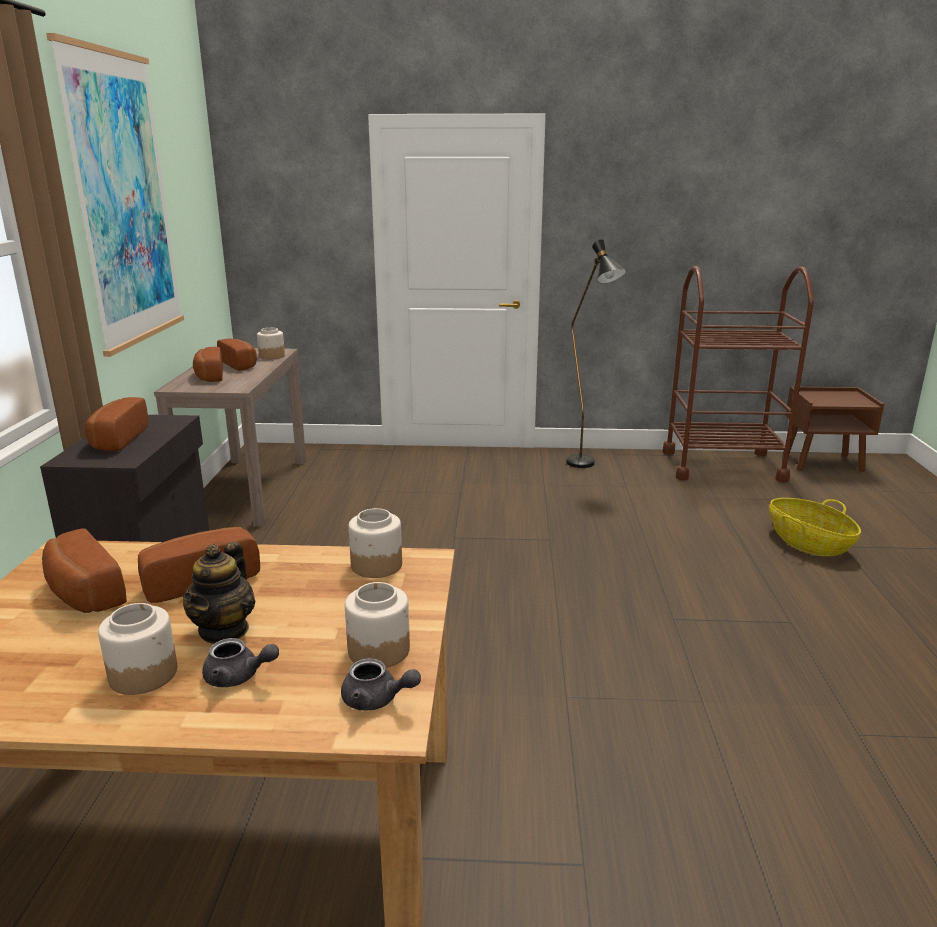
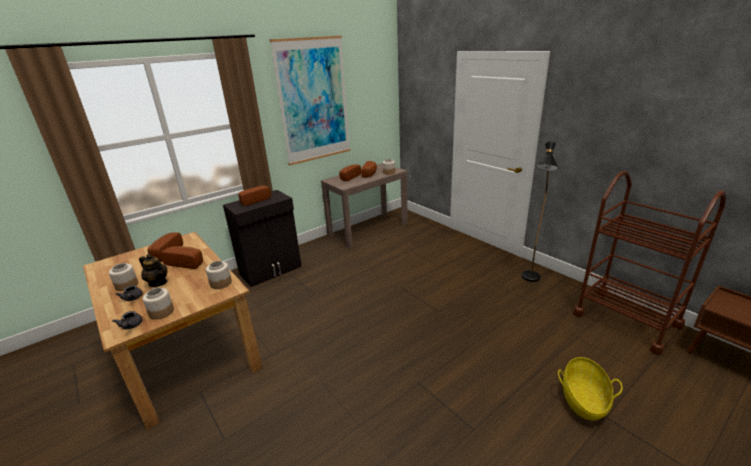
camera: 50 degrees right, 5 degrees up
teapot [183,542,255,644] -> teapot turned 120 degrees counterclockwise [139,254,167,287]

